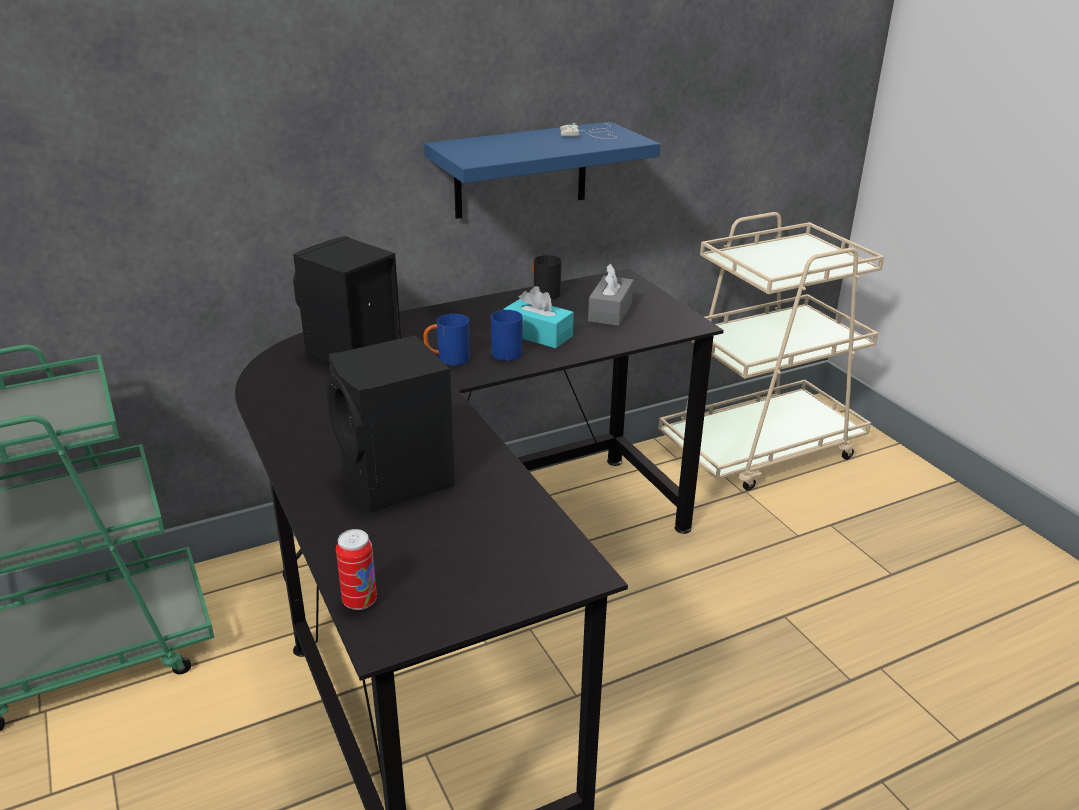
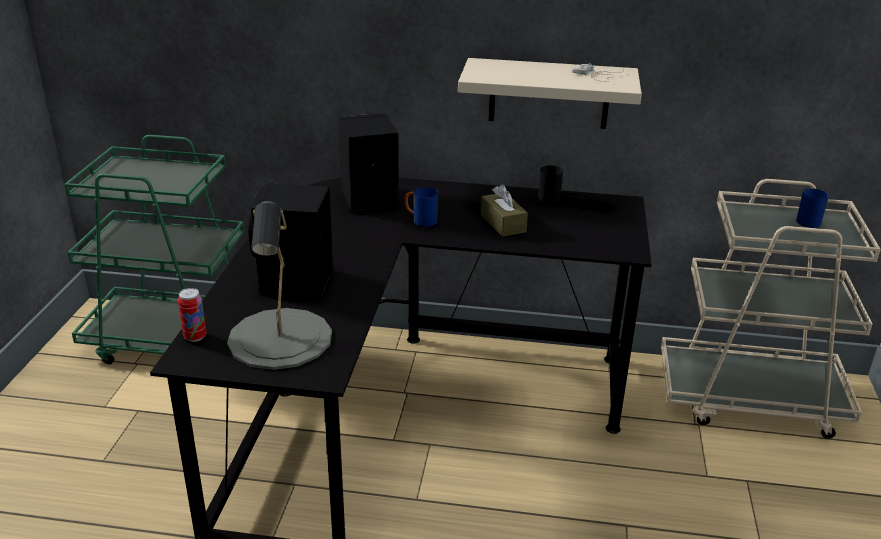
camera: 35 degrees right, 0 degrees up
blue shelf [424,122,661,219] -> beige shelf [458,58,642,129]
blue mug [491,310,523,361] -> blue mug moved to [796,188,829,228]
turquoise tissue box [503,286,574,348] -> brown tissue box [481,184,528,237]
grey tissue box [588,264,634,326] -> none
none -> grey table lamp [227,201,332,370]

